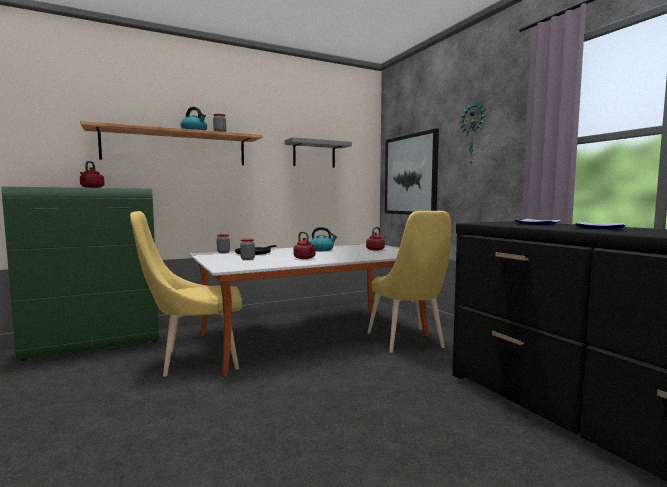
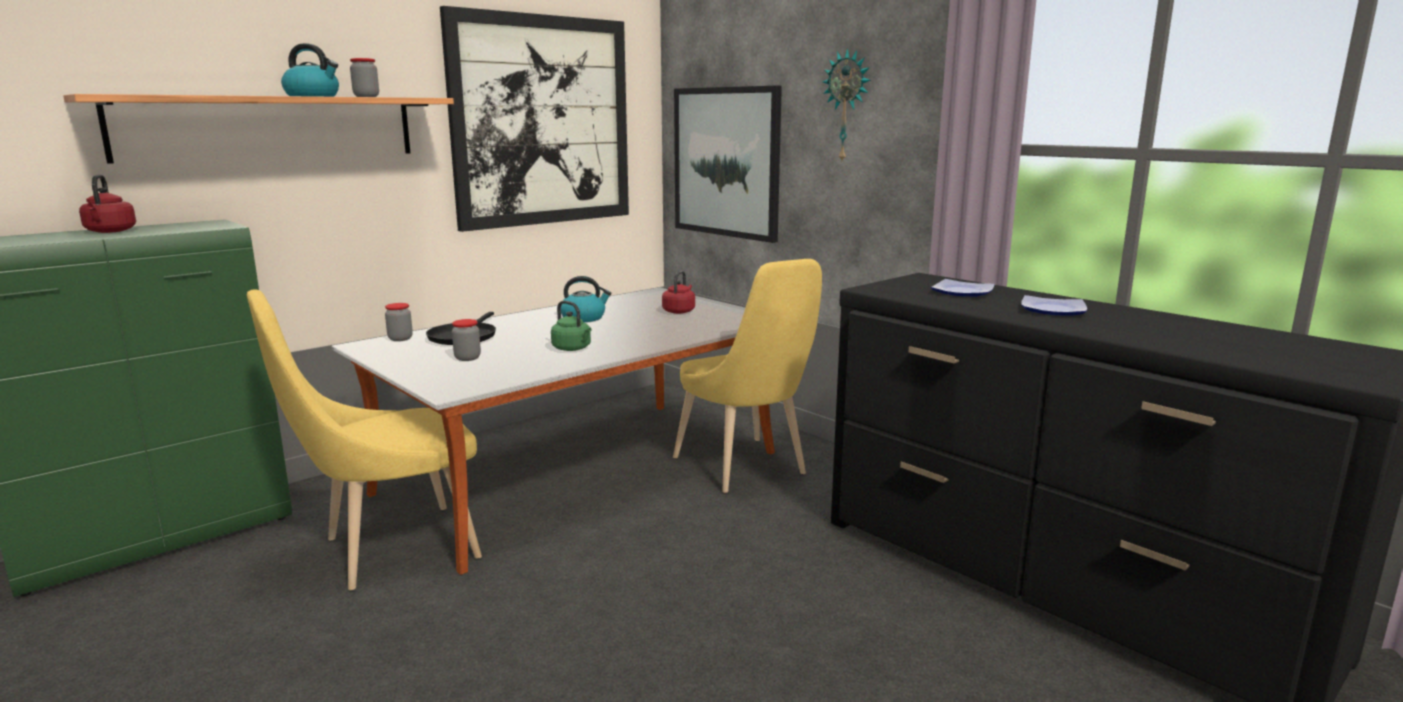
camera: 15 degrees left, 10 degrees up
grey shelf [284,137,352,168] -> picture [440,6,629,232]
red kettle [294,232,315,259] -> green kettle [551,301,592,351]

